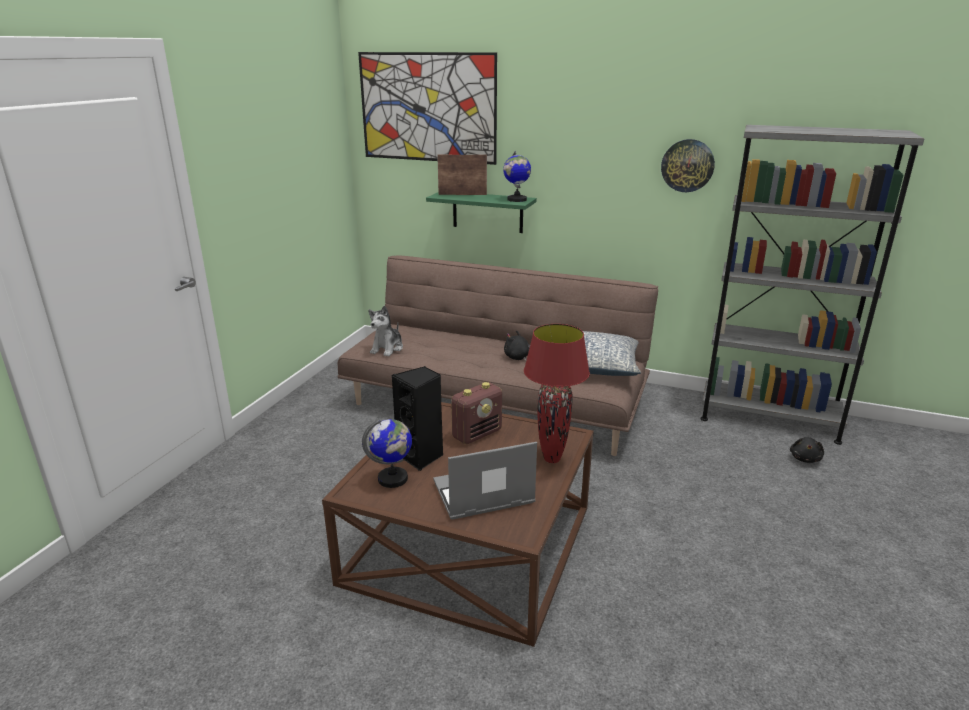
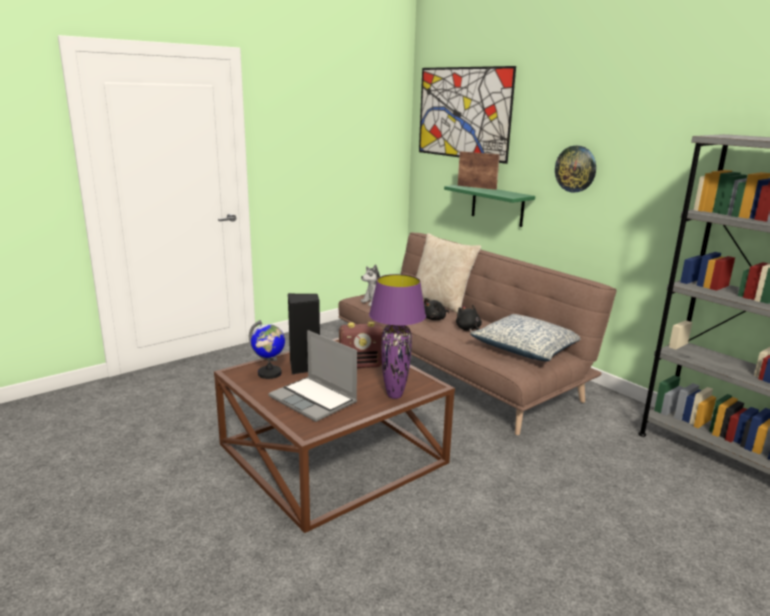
camera: 30 degrees right, 5 degrees down
laptop [433,442,537,519] -> laptop turned 150 degrees counterclockwise [269,330,357,422]
globe [503,151,531,202] -> none
red table lamp [524,324,590,463] -> purple table lamp [369,274,426,399]
wall clock [661,139,715,192] -> wall clock moved to [555,146,596,193]
black plush toy [790,437,824,463] -> black plush toy moved to [424,298,449,320]
none -> beige pillow [416,233,481,313]

